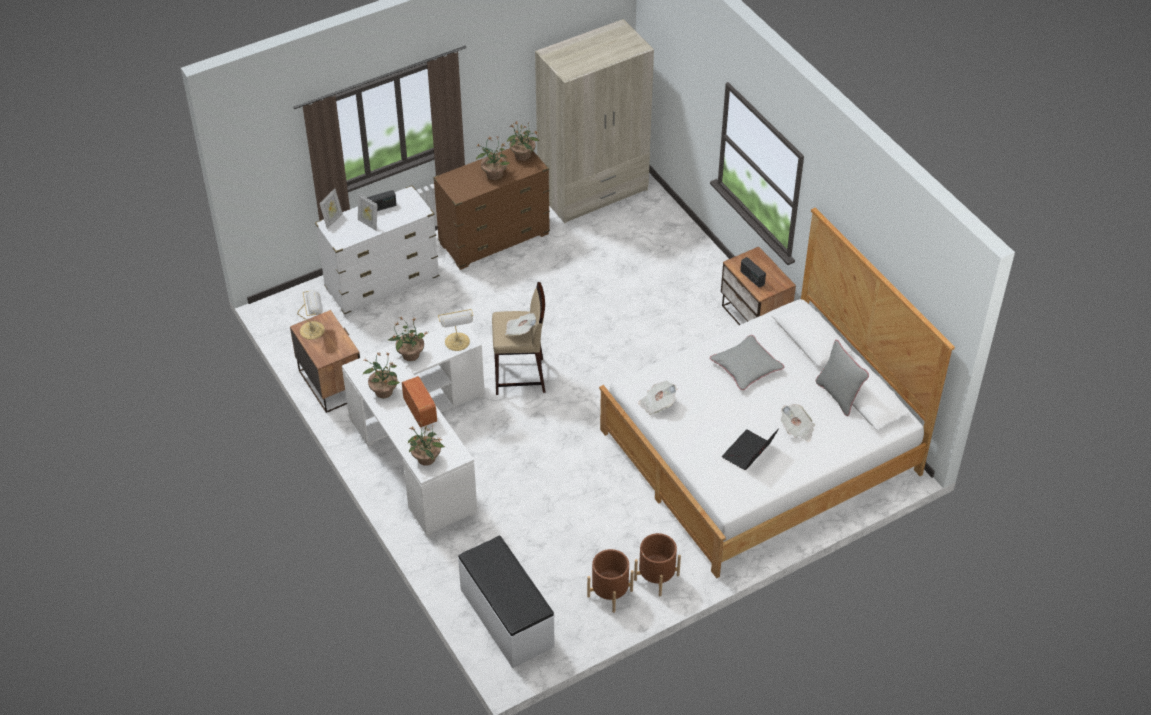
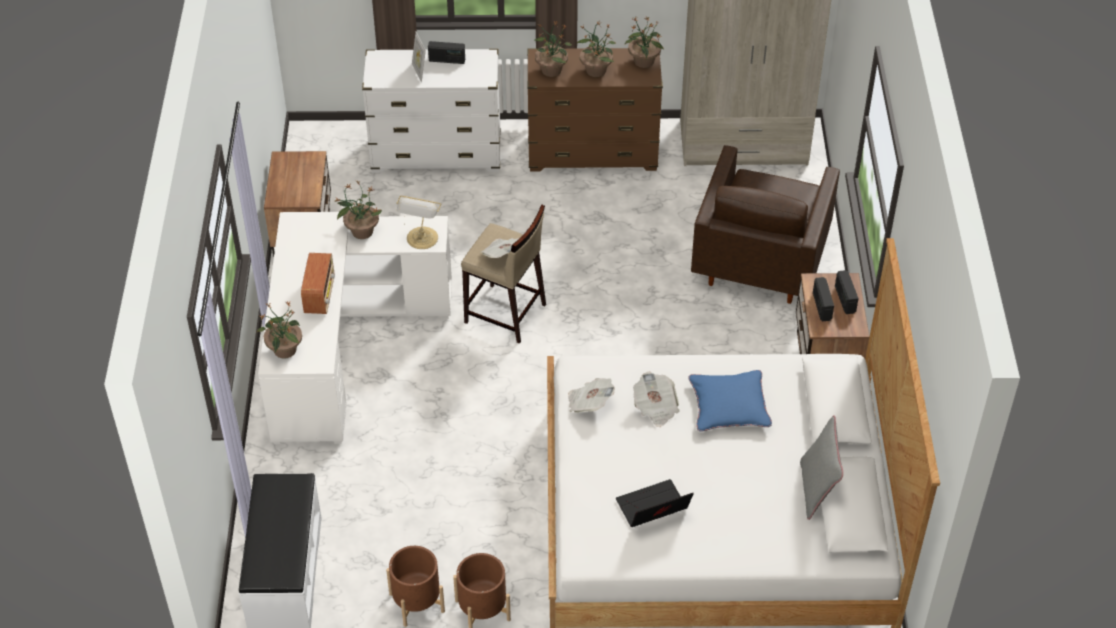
camera: 30 degrees right, 0 degrees up
table lamp [297,290,325,340] -> none
picture frame [319,189,343,229] -> none
potted plant [363,352,400,398] -> potted plant moved to [533,21,572,77]
grey pillow [710,335,784,390] -> blue pillow [688,370,772,432]
newspaper [781,404,815,442] -> newspaper moved to [633,372,680,427]
none -> brown armchair [691,145,840,304]
none -> radio [835,270,859,314]

